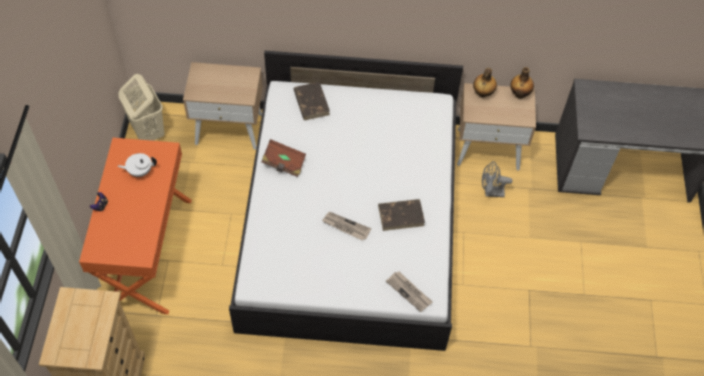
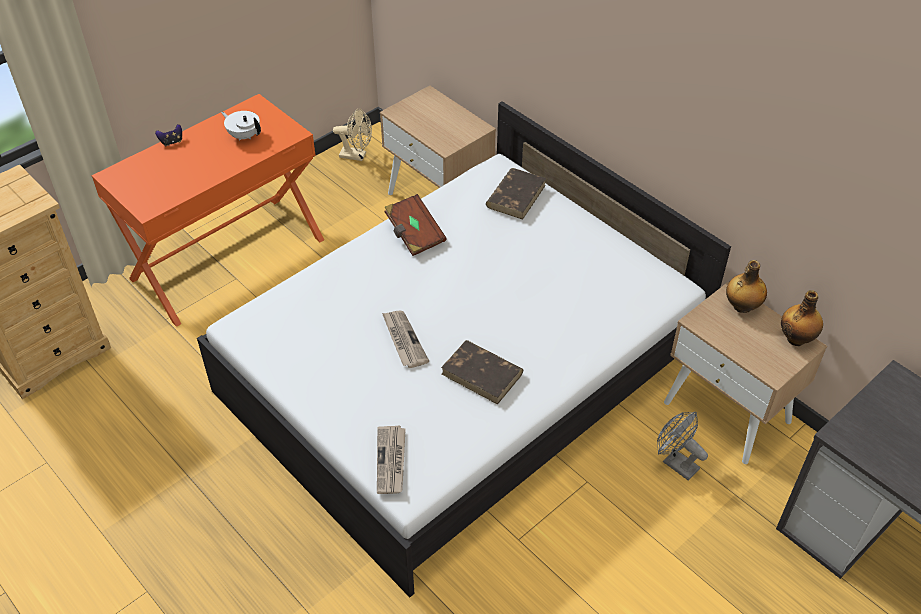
camera: 45 degrees right, 10 degrees down
beige laundry basket [118,74,165,141] -> beige fan [333,108,372,161]

